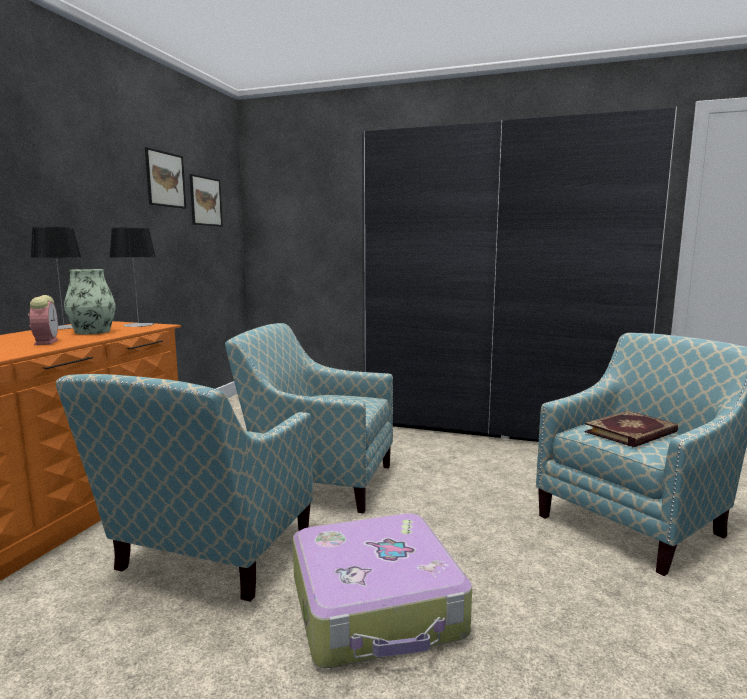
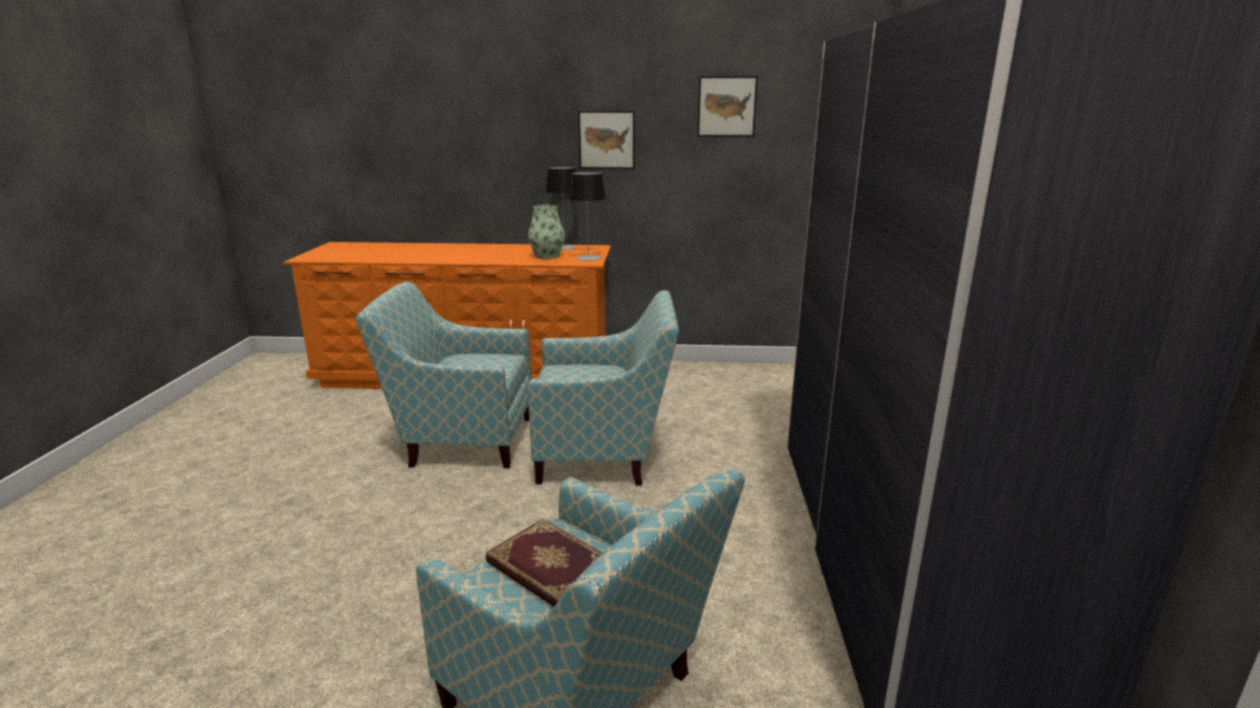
camera: 75 degrees right, 10 degrees up
alarm clock [28,295,58,345] -> none
picture [190,174,223,226] -> picture moved to [578,111,635,169]
armchair [225,323,393,514] -> armchair turned 90 degrees clockwise [528,290,679,486]
suitcase [293,513,472,668] -> none

